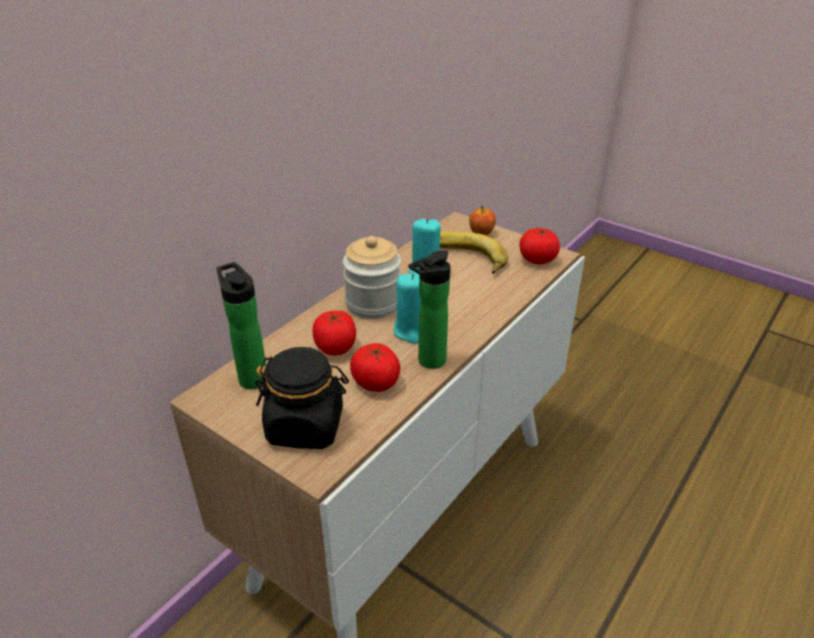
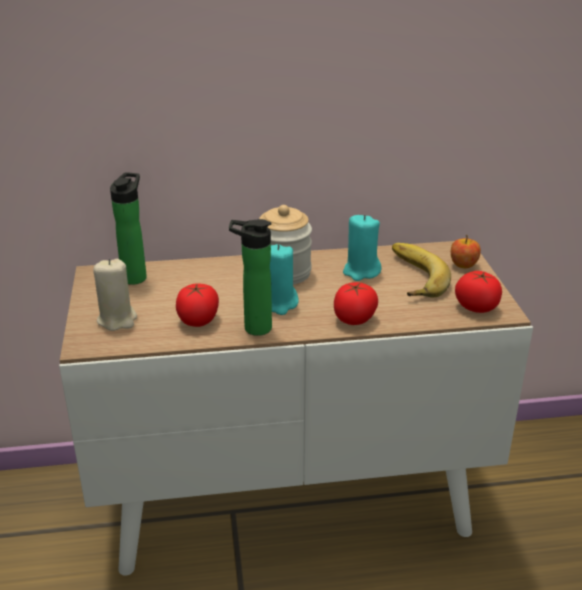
camera: 45 degrees right, 5 degrees down
black jar [255,347,349,449] -> beige candle [93,259,137,331]
tomato [313,311,356,355] -> tomato moved to [334,282,378,325]

